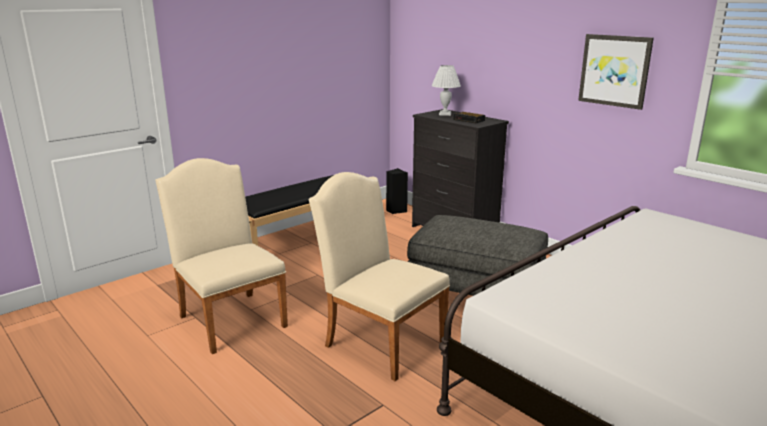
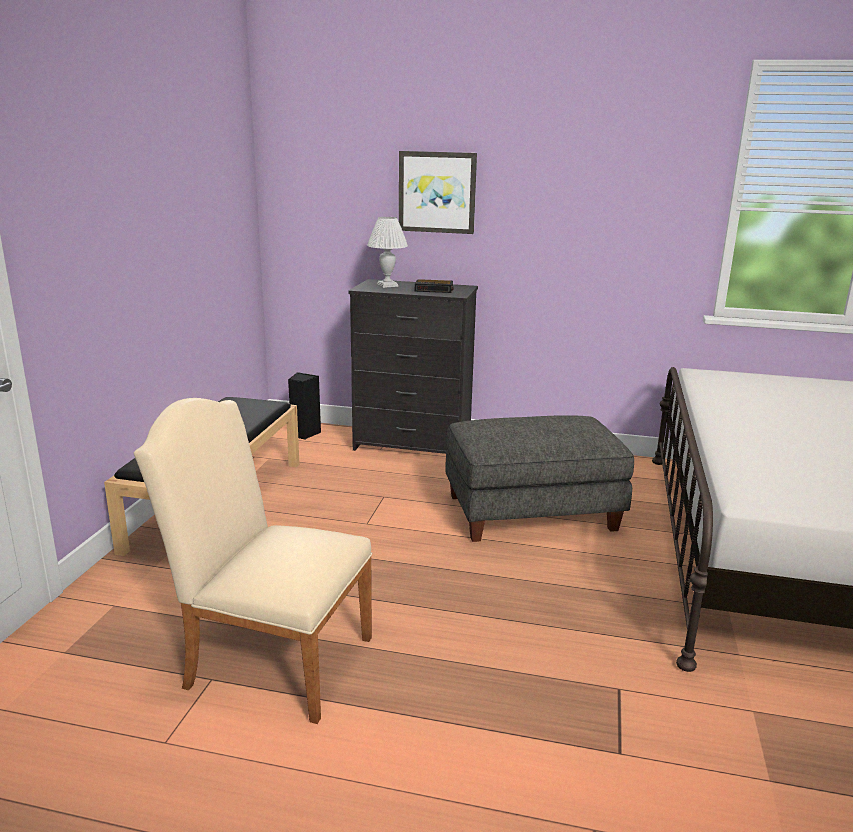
camera: 35 degrees left, 0 degrees up
beige chair [309,172,450,381] -> none
picture [578,34,654,110] -> picture moved to [399,151,477,234]

